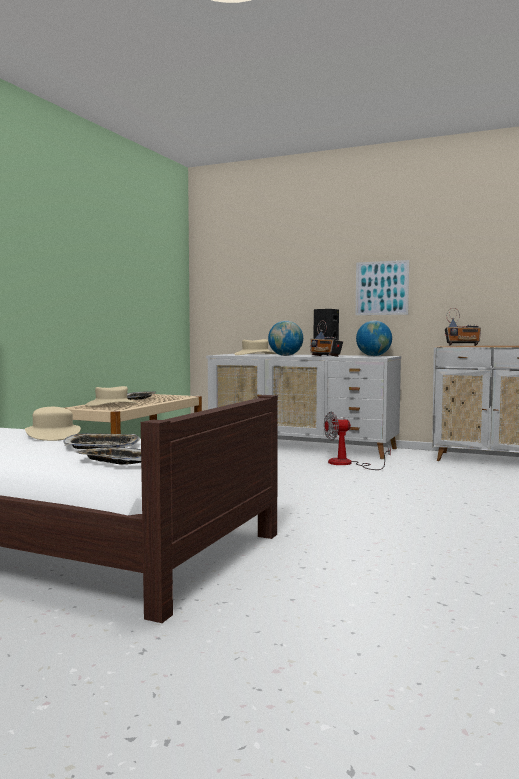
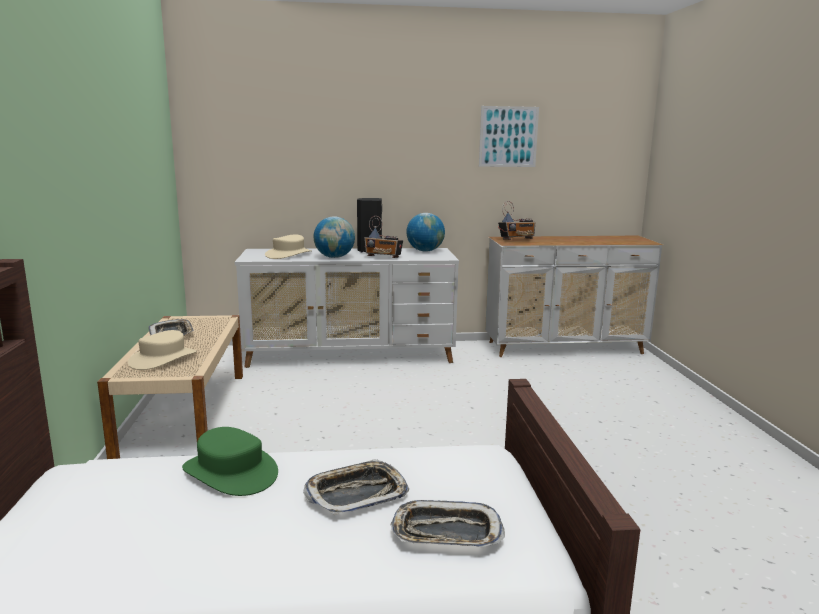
camera: 30 degrees left, 10 degrees up
beige hat [25,407,81,441] -> green hat [182,427,278,496]
fan [324,412,391,470] -> none
picture [356,260,409,315] -> picture moved to [479,106,539,167]

